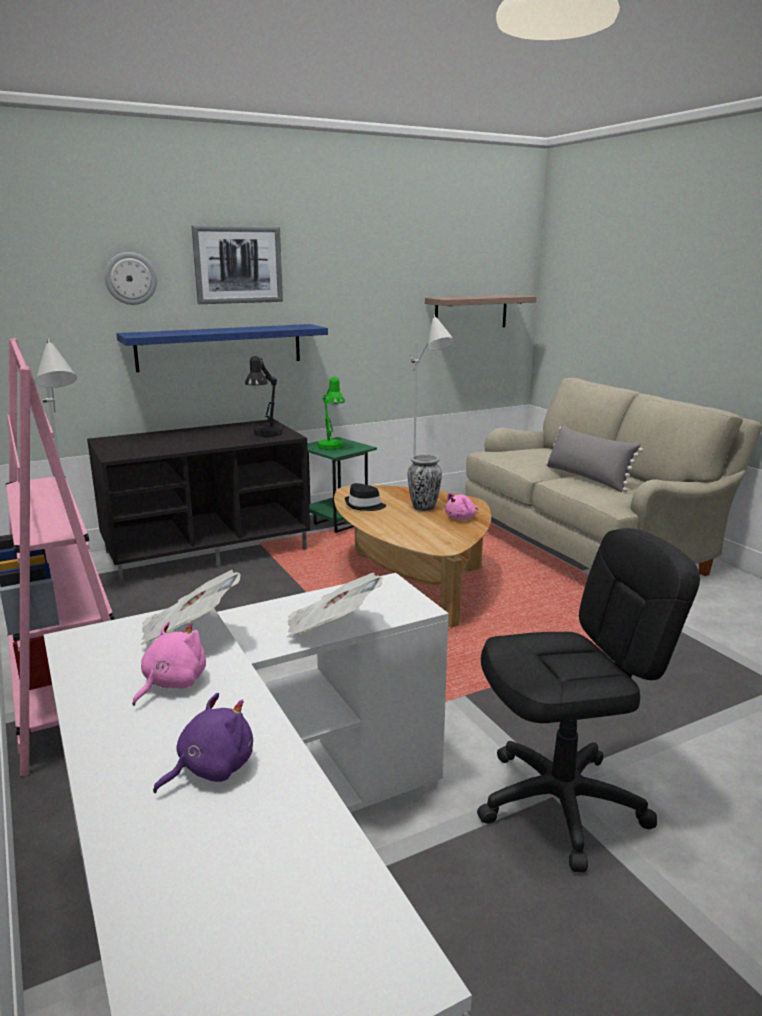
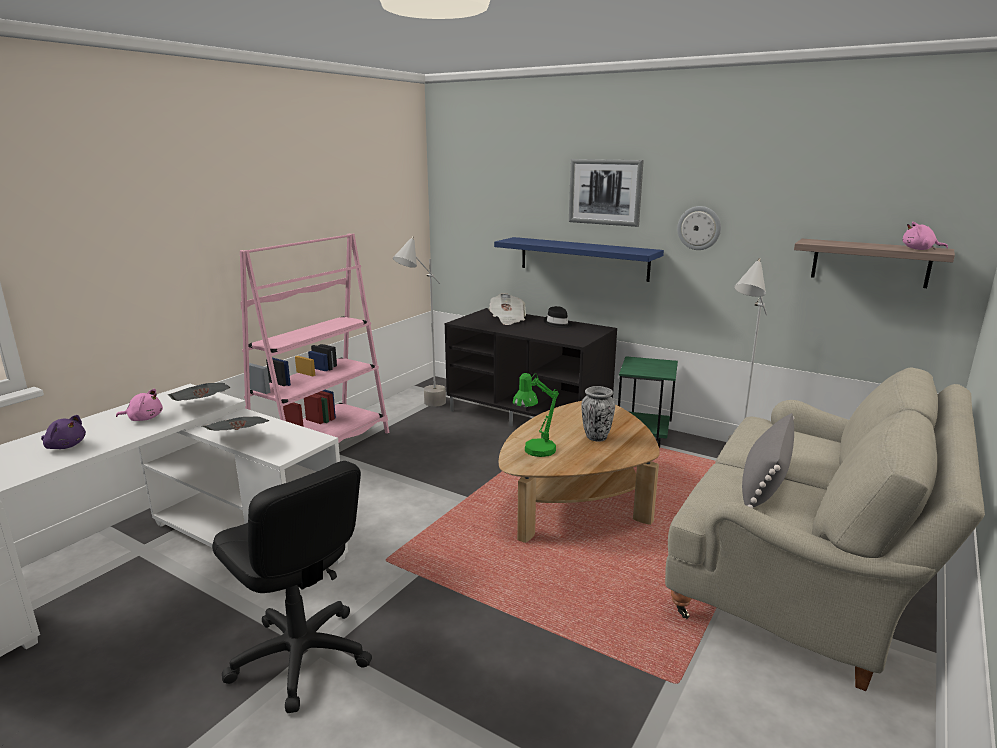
camera: 60 degrees right, 0 degrees up
wall clock [104,252,157,305] -> wall clock moved to [677,206,721,250]
black table lamp [245,356,283,437] -> none
green table lamp [317,377,345,450] -> green table lamp moved to [513,373,559,457]
black hat [345,483,386,511] -> black hat moved to [544,306,572,328]
pink plush toy [445,492,478,520] -> pink plush toy moved to [903,222,948,250]
none -> newspaper [489,293,526,325]

